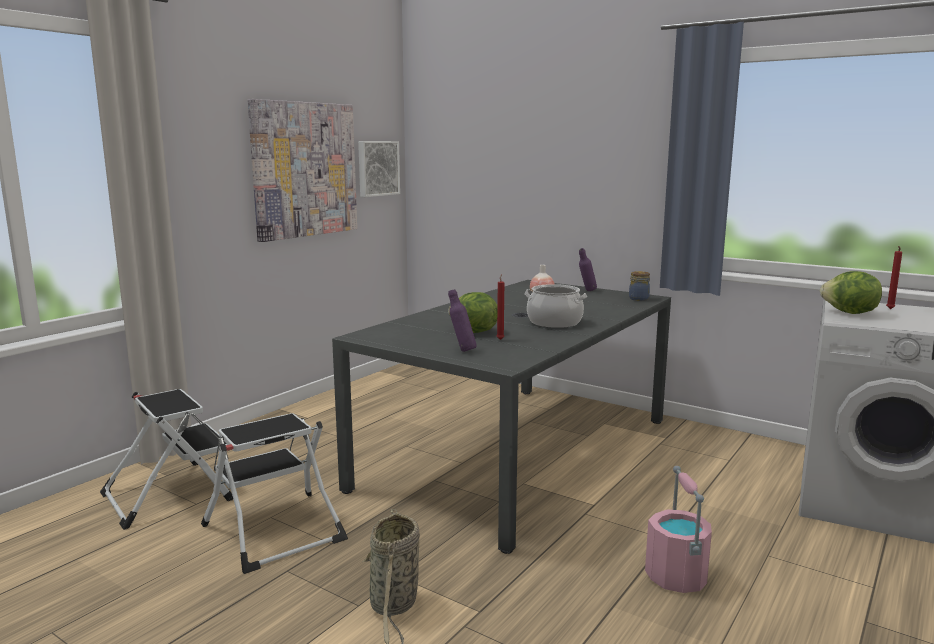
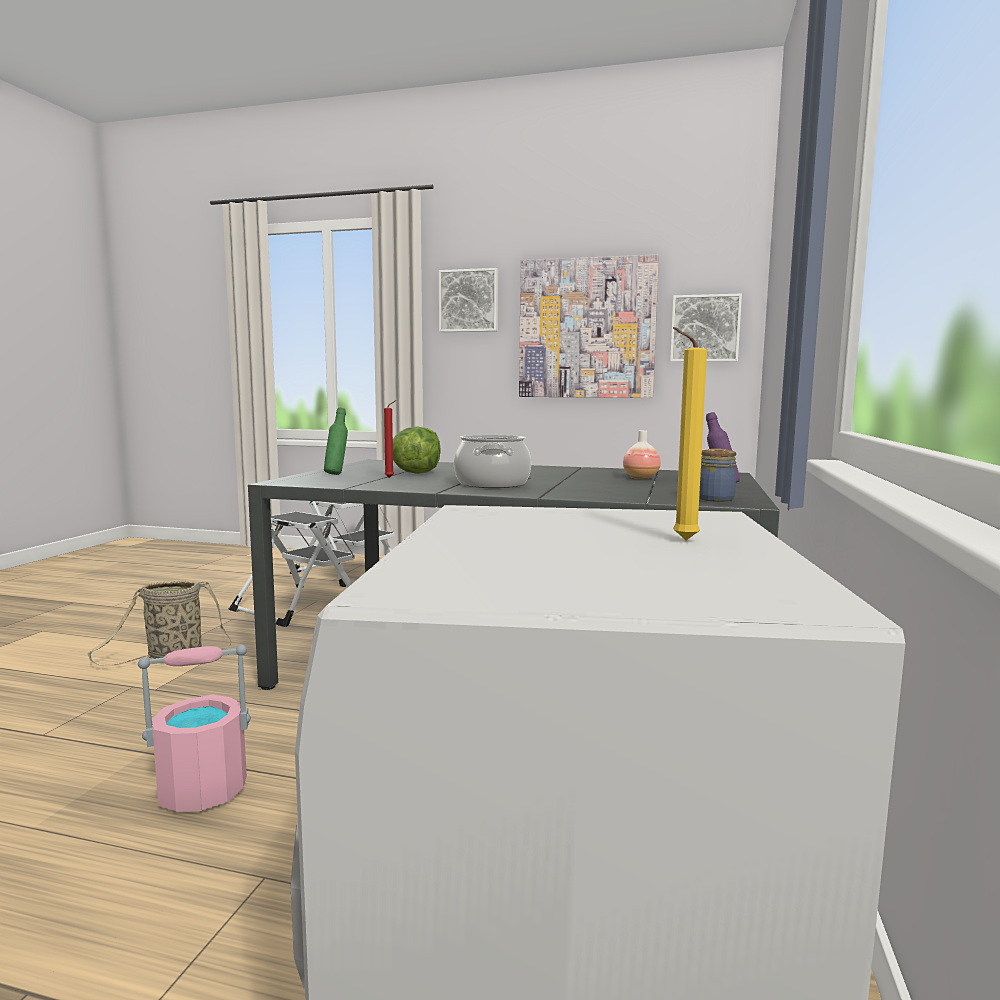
camera: 70 degrees right, 5 degrees down
purple bottle [448,289,476,352] -> green bottle [324,408,348,475]
lettuce [820,271,882,314] -> none
red candle [886,246,902,309] -> yellow candle [673,327,707,540]
none -> picture [439,268,498,332]

